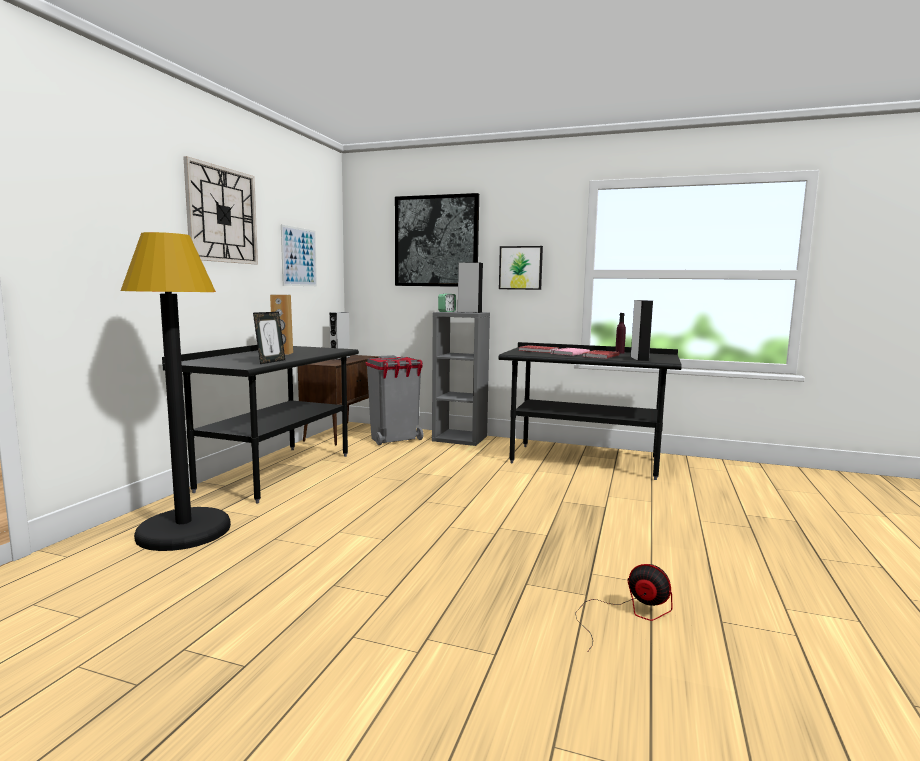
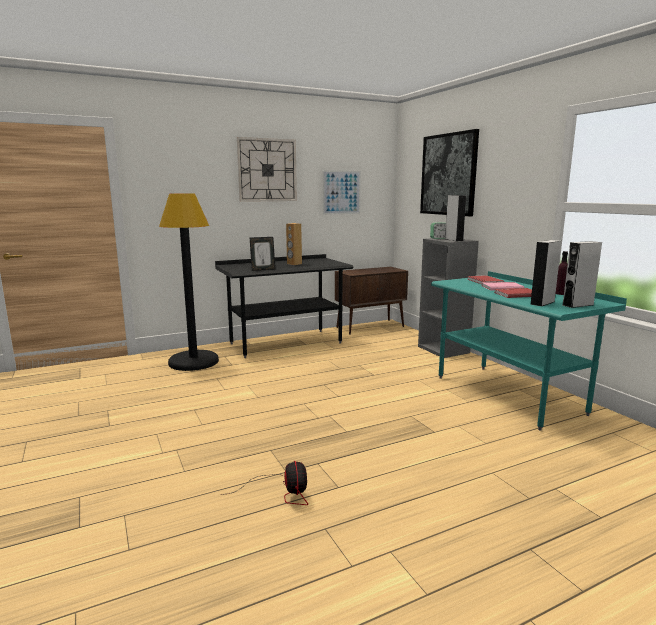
camera: 45 degrees right, 5 degrees up
grey speaker [329,312,350,360] -> grey speaker moved to [563,241,602,308]
grey trash can [365,355,423,445] -> none
picture [499,246,543,290] -> none
black desk [499,342,682,480] -> turquoise desk [431,271,627,431]

